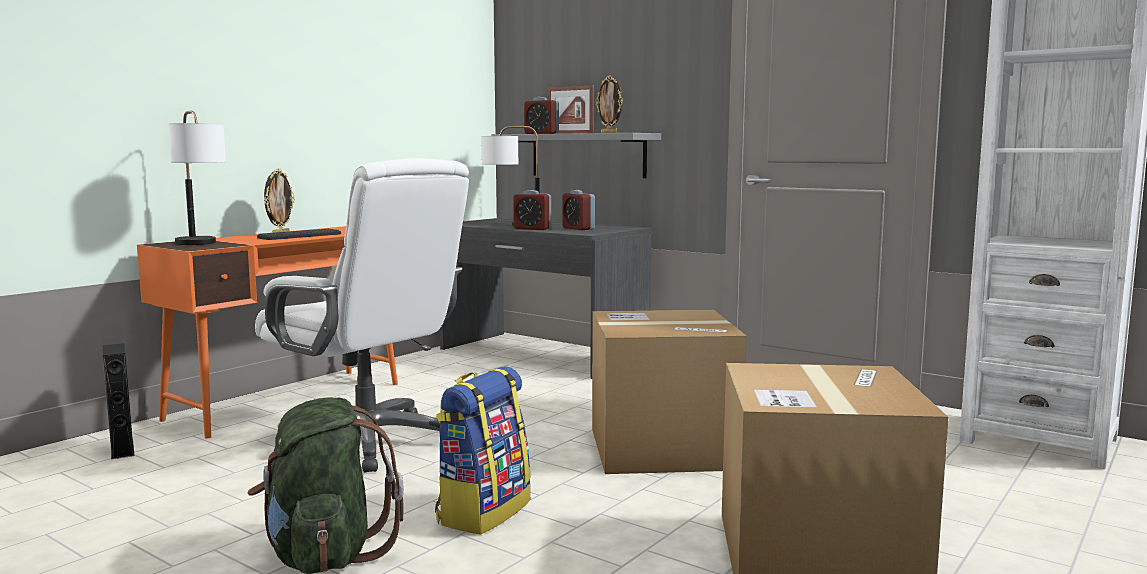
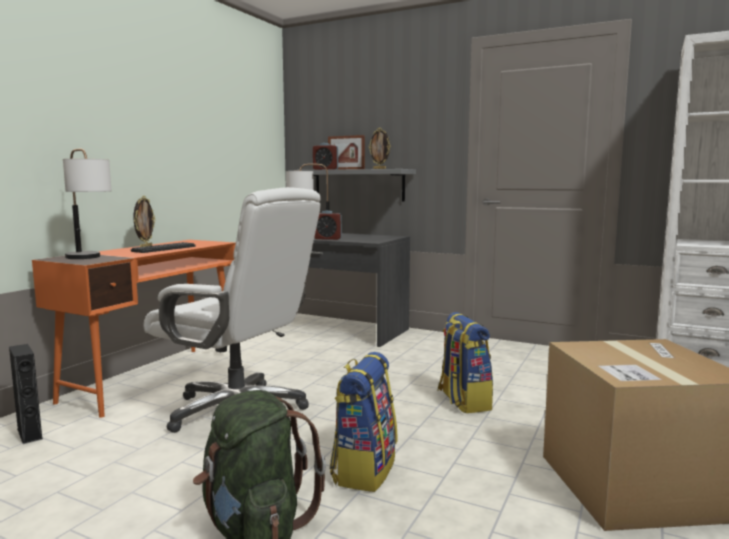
camera: 10 degrees left, 0 degrees up
alarm clock [562,190,595,230] -> none
cardboard box [592,310,747,474] -> backpack [437,312,493,413]

